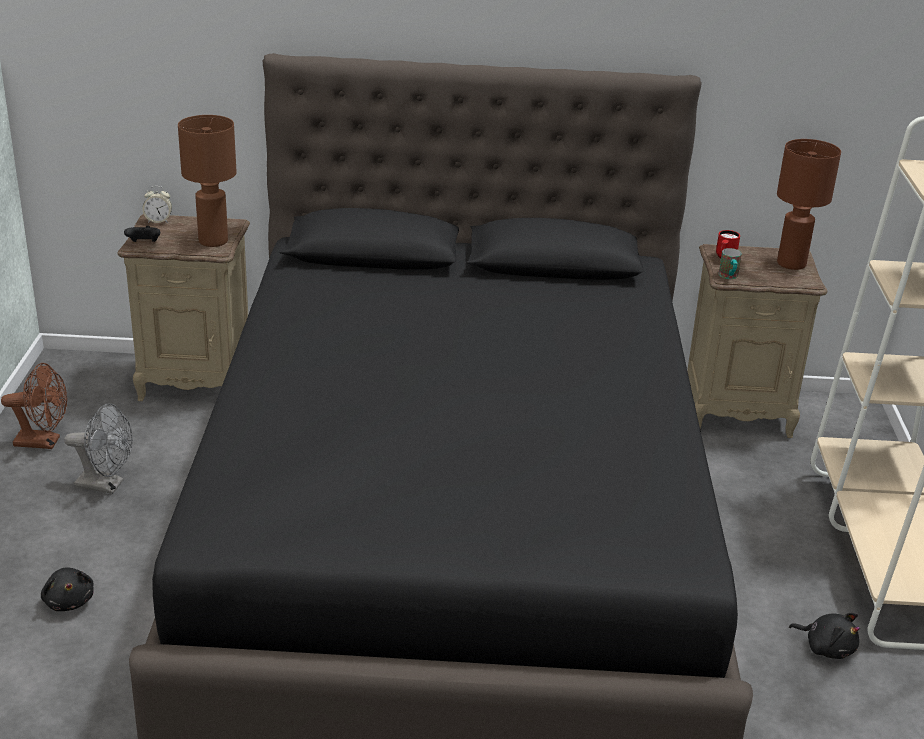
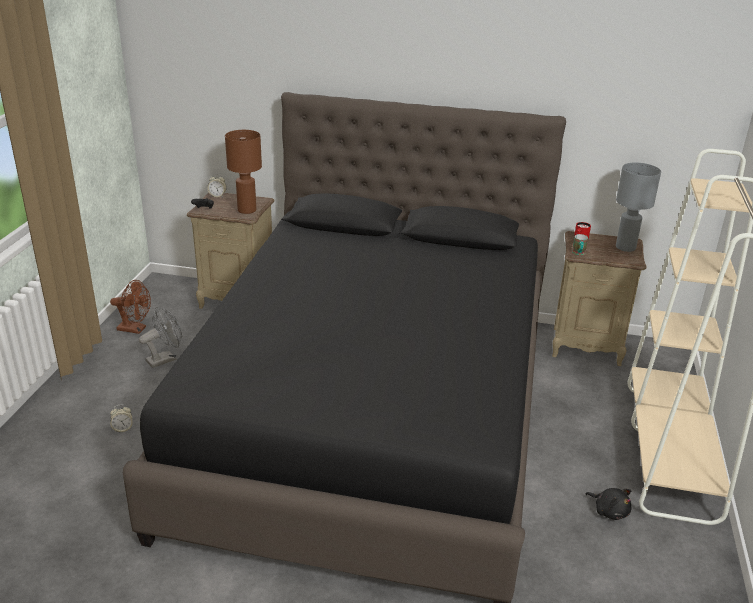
camera: 10 degrees right, 0 degrees up
black plush toy [41,568,94,611] -> alarm clock [110,405,133,432]
grey fan [64,403,133,494] -> grey fan turned 60 degrees counterclockwise [139,307,182,368]
brown table lamp [777,139,841,270] -> grey table lamp [616,163,661,252]

